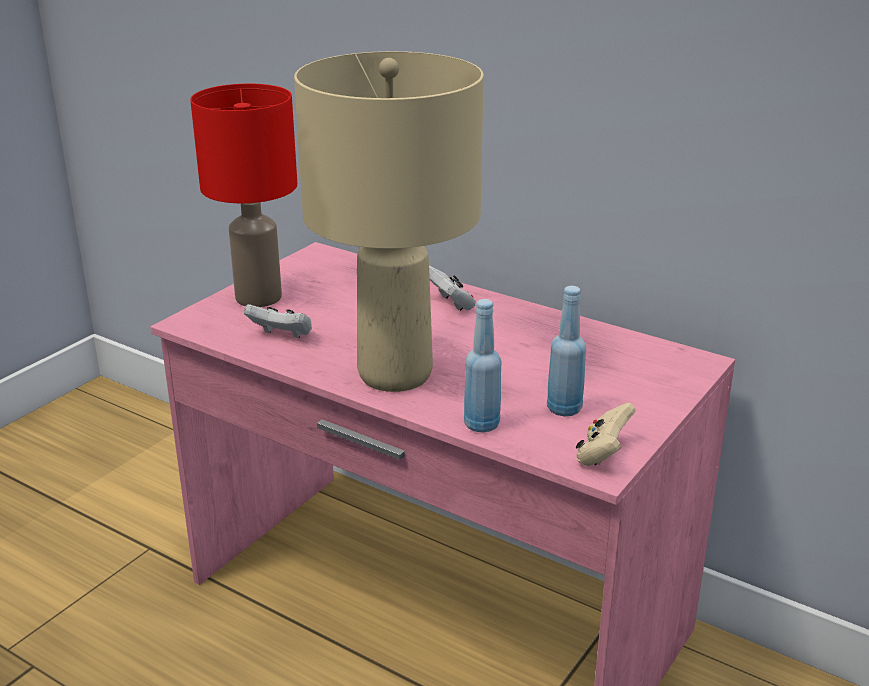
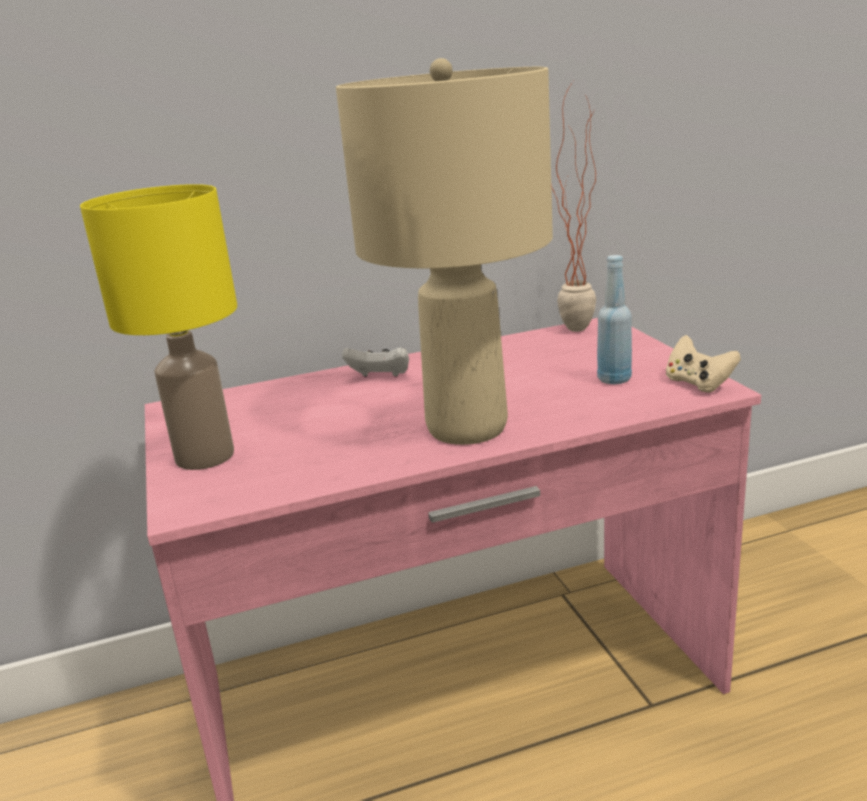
camera: 50 degrees left, 5 degrees down
red table lamp [190,84,297,307] -> yellow table lamp [80,184,237,470]
white game controller [244,304,312,338] -> none
blue bottle [464,299,502,432] -> none
none -> potted plant [551,82,596,332]

